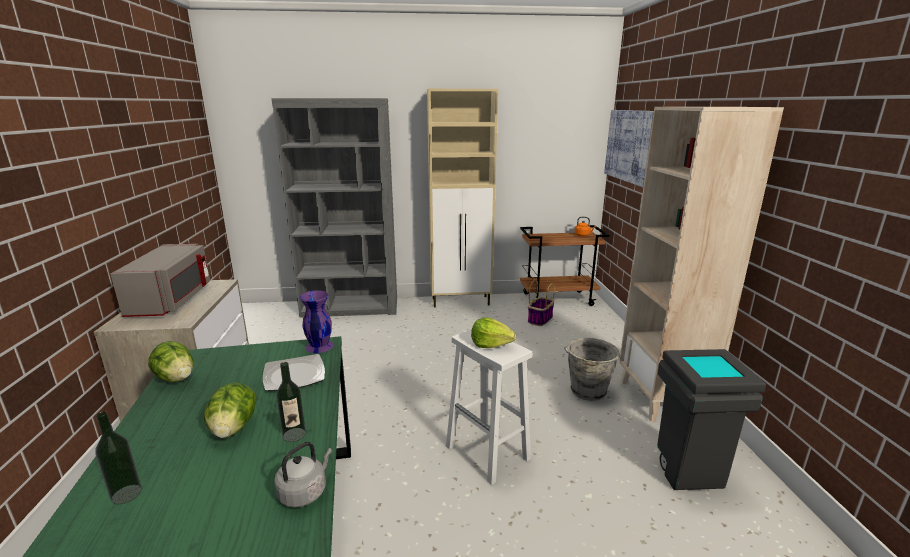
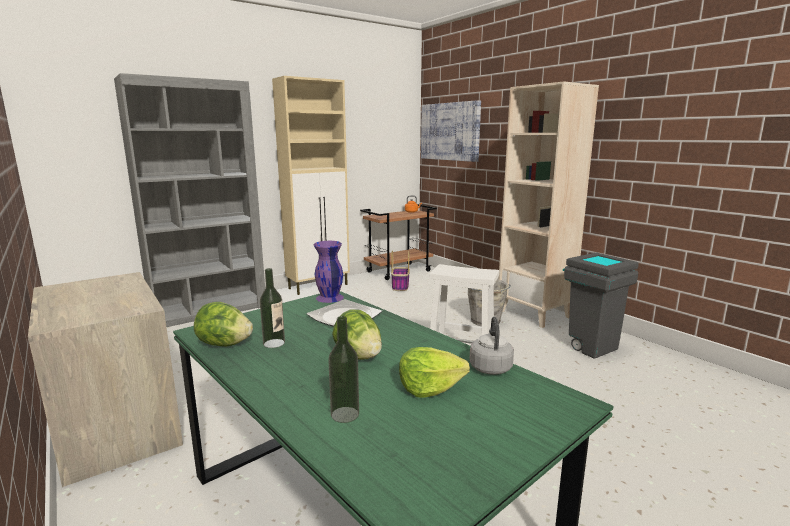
camera: 30 degrees left, 5 degrees down
grey microwave [111,244,210,317] -> none
bottle [276,362,306,442] -> bottle moved to [260,268,285,348]
lettuce [471,317,516,348] -> lettuce moved to [399,347,470,398]

